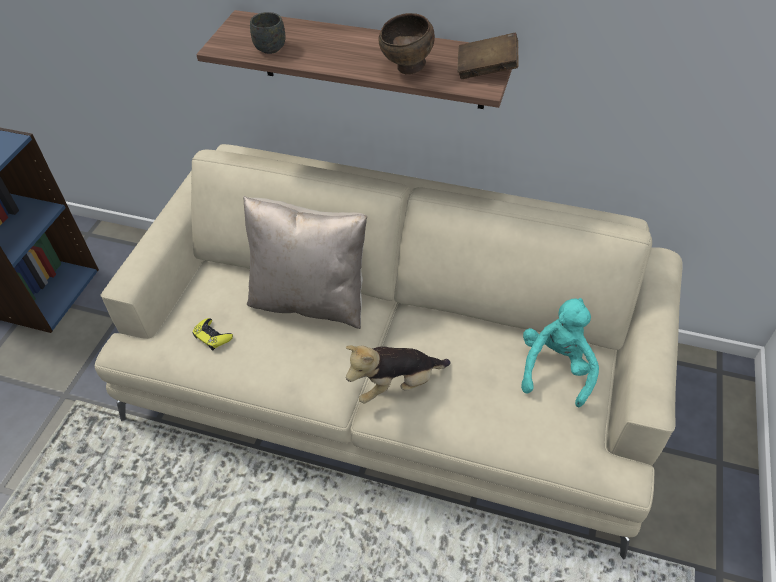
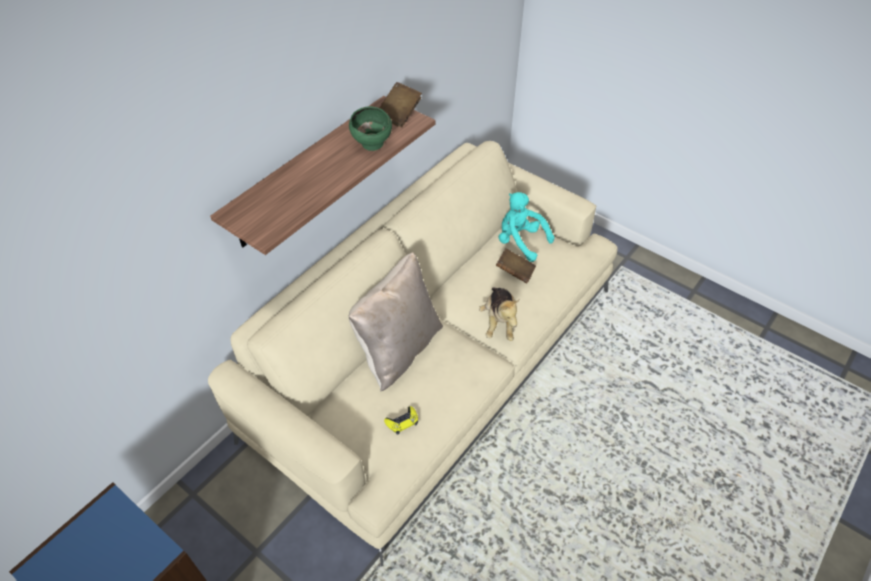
camera: 70 degrees left, 0 degrees up
grey mug [250,12,286,54] -> none
brown bowl [378,13,435,75] -> green bowl [349,106,392,151]
none -> brown book [496,248,536,283]

